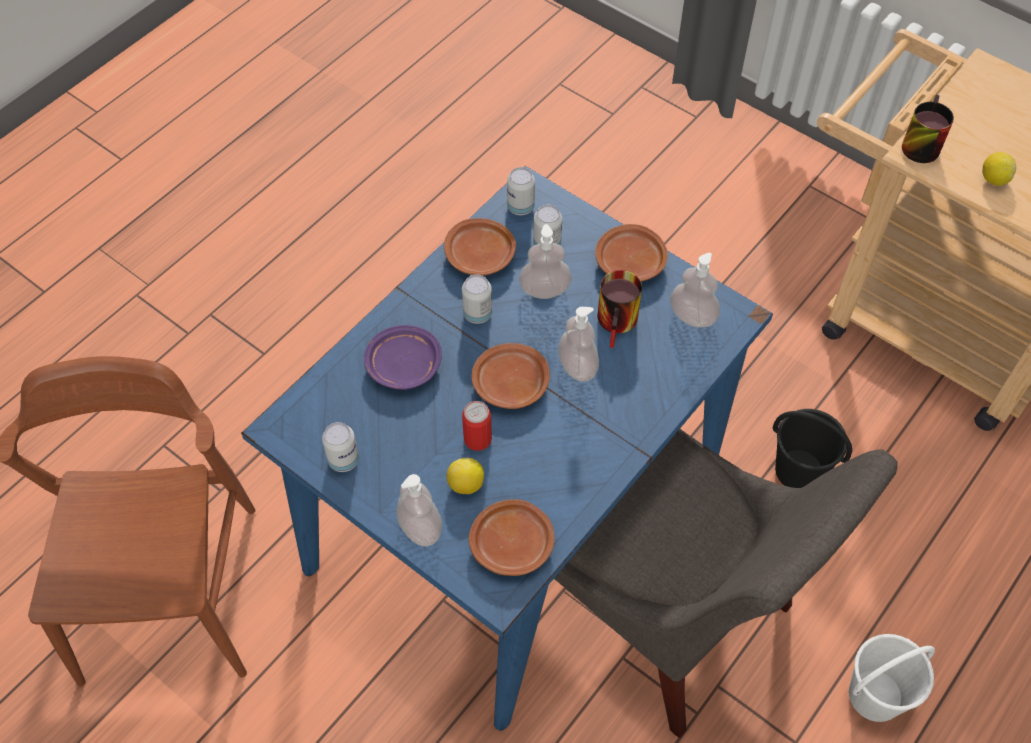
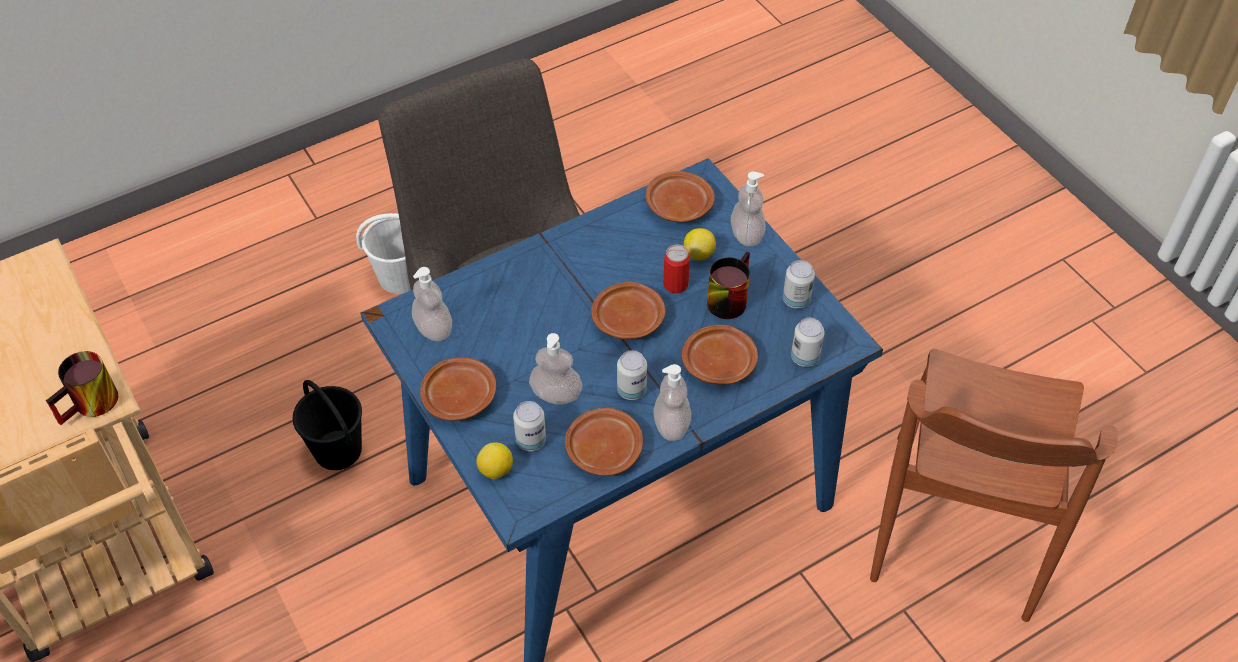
camera: 160 degrees left, 5 degrees down
purple plate [364,325,442,390] -> brown plate [682,325,758,385]
can [507,167,535,215] -> can moved to [791,318,825,367]
soap dispenser [558,307,599,382] -> soap dispenser moved to [653,364,691,441]
mug [598,270,642,348] -> mug moved to [707,251,750,319]
lemon [982,152,1016,186] -> lemon moved to [476,442,513,479]

